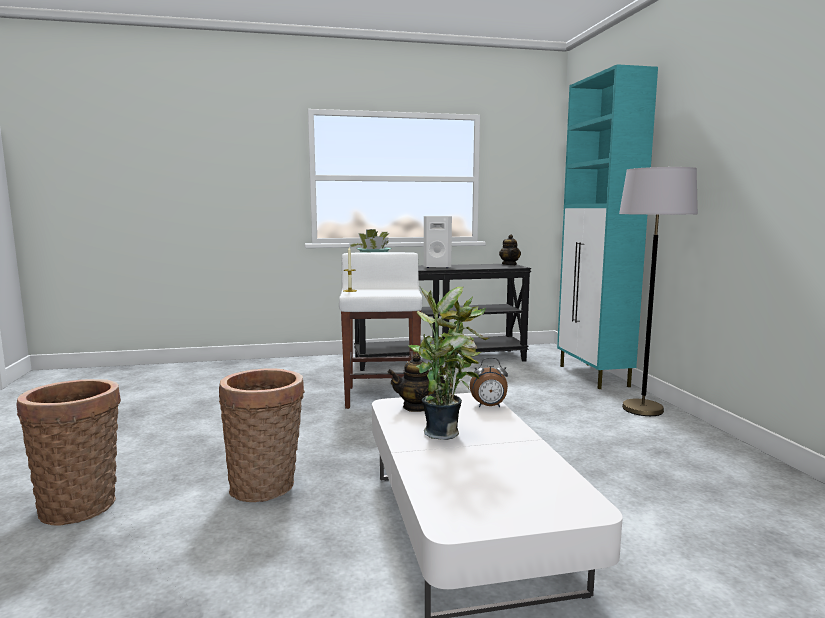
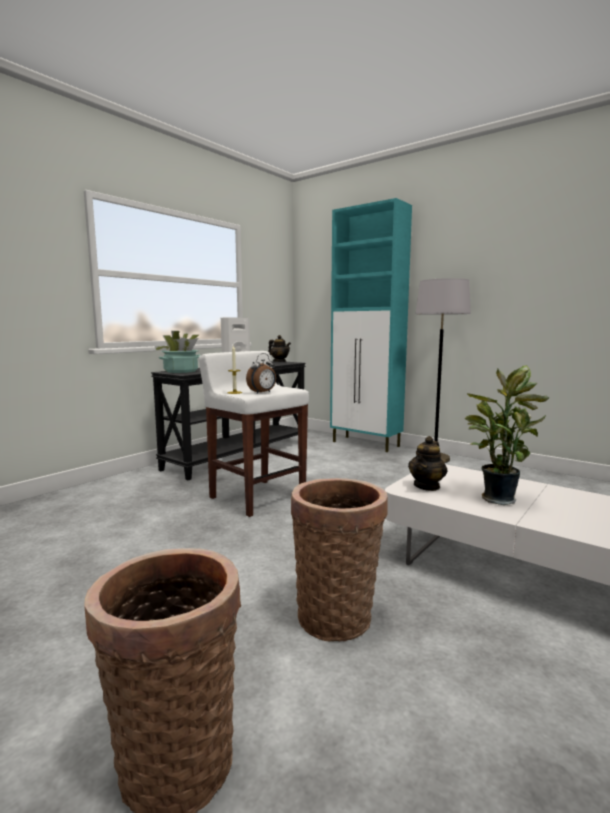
camera: 40 degrees left, 0 degrees up
alarm clock [470,358,508,407] -> alarm clock moved to [246,353,276,393]

